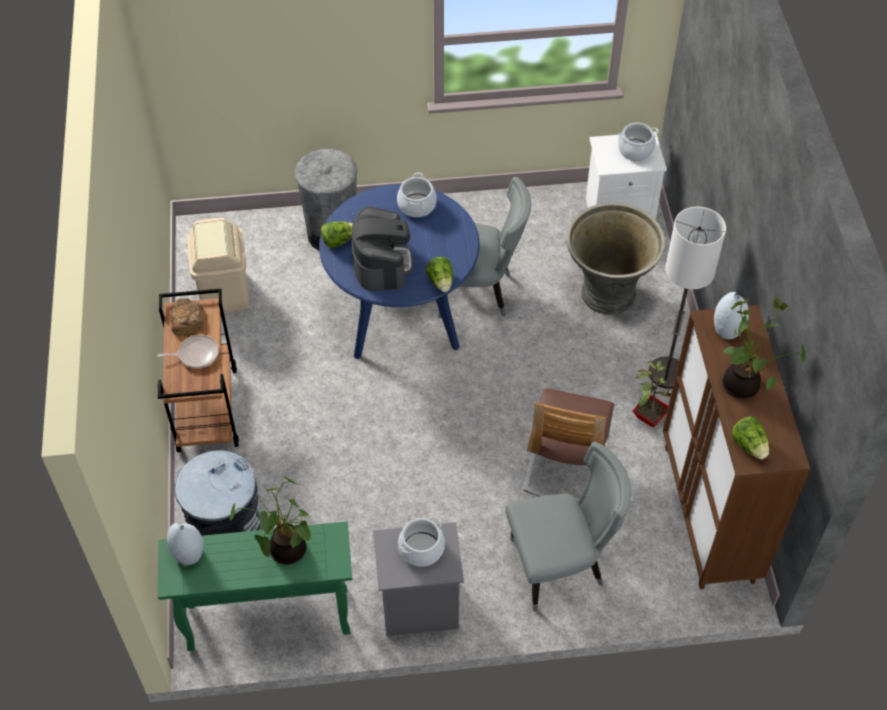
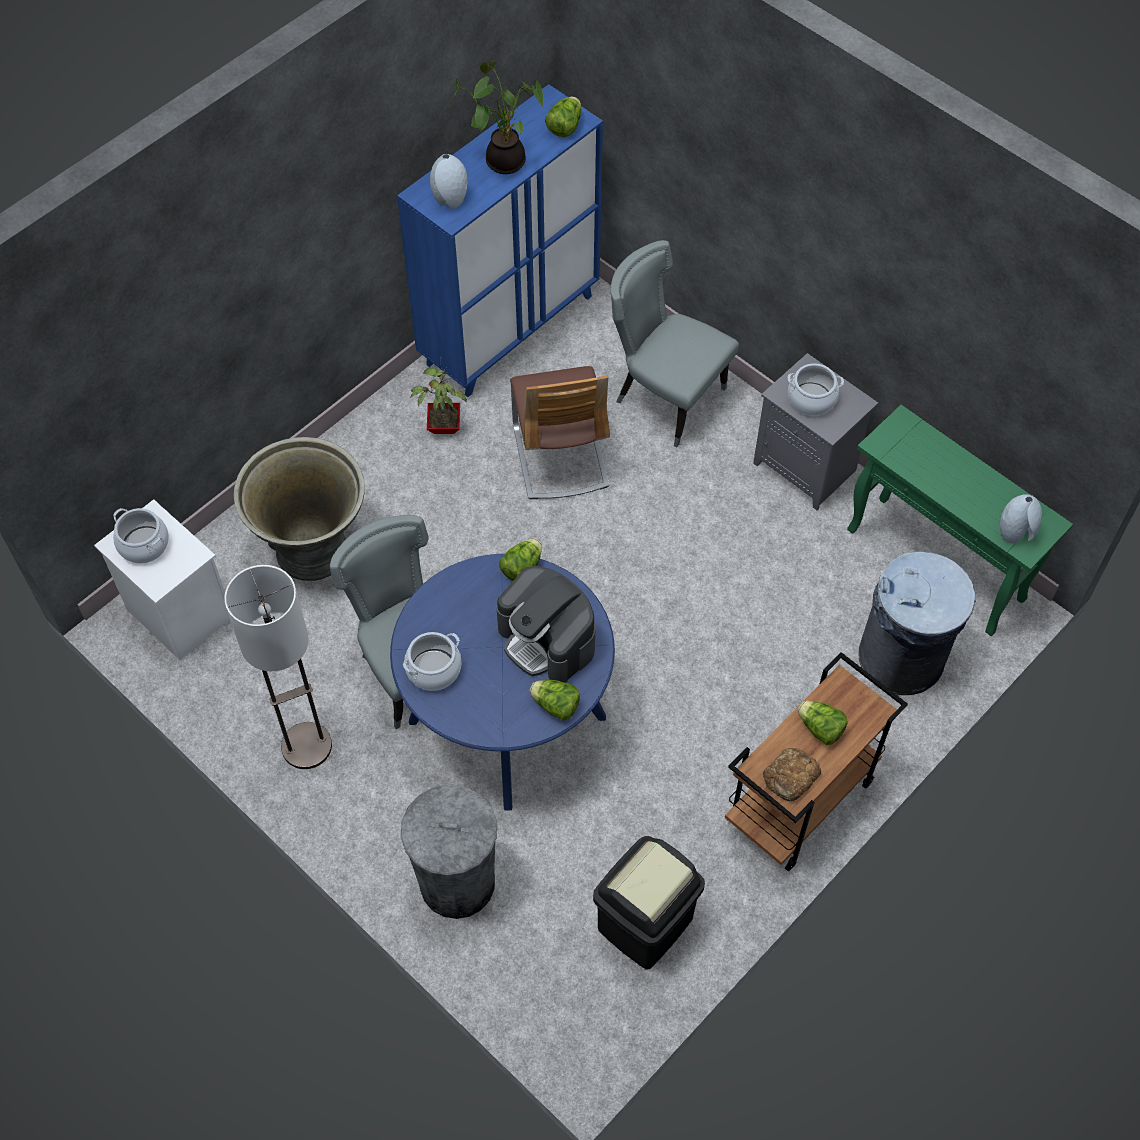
camera: 130 degrees left, 5 degrees up
frying pan [157,335,219,368] -> lettuce [798,701,848,745]
beige trash can [188,218,249,313] -> black trash can [593,836,705,969]
potted plant [230,476,311,564] -> none
coffee machine [352,206,413,291] -> coffee machine turned 90 degrees counterclockwise [496,566,595,683]
chair [523,388,614,496] -> chair turned 105 degrees clockwise [510,366,610,499]
floor lamp [648,207,726,389] -> floor lamp moved to [224,565,332,769]
brown cabinet [663,305,810,589] -> blue cabinet [397,84,603,397]

